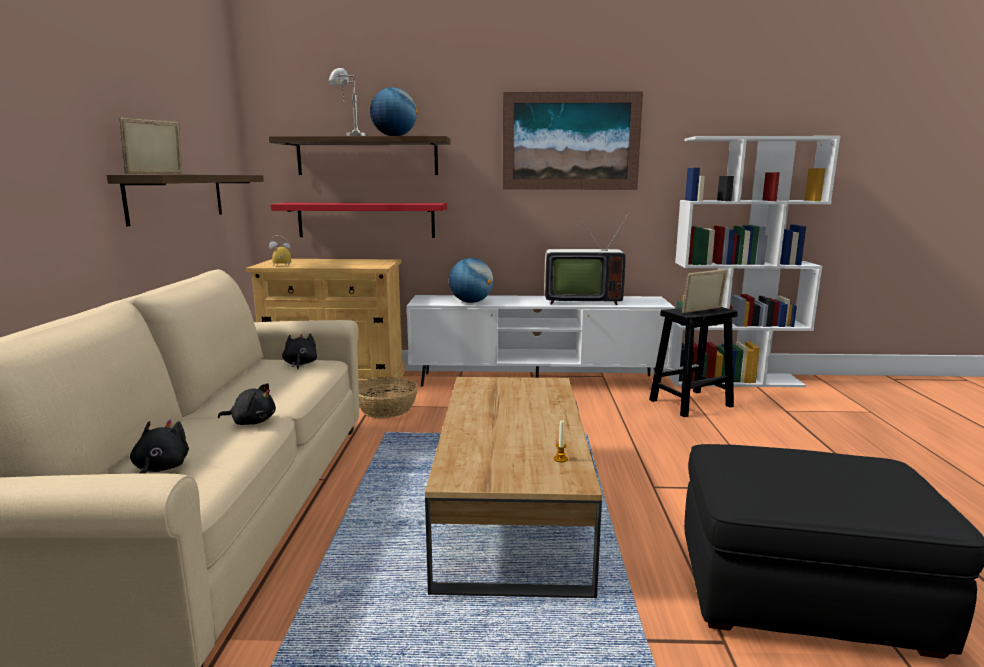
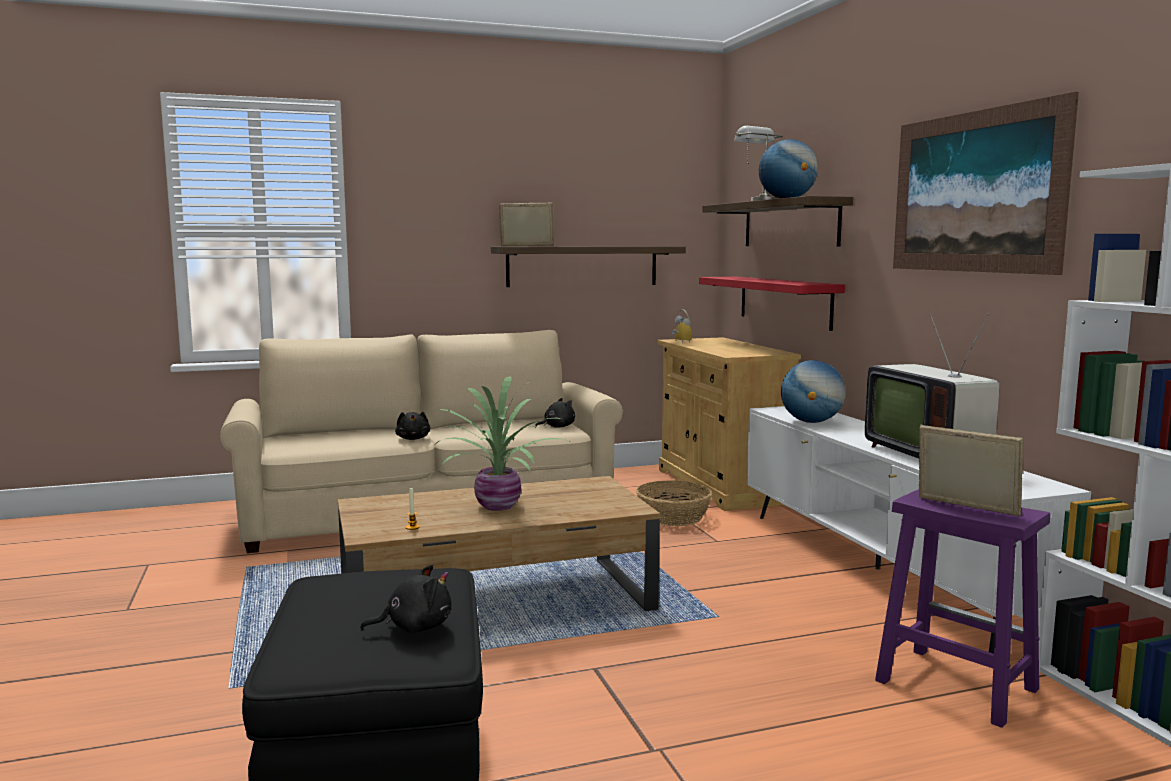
camera: 70 degrees right, 5 degrees down
black plush toy [130,420,189,473] -> black plush toy moved to [360,564,452,633]
black stool [649,307,738,417] -> purple stool [875,489,1050,728]
none -> potted plant [437,376,574,511]

